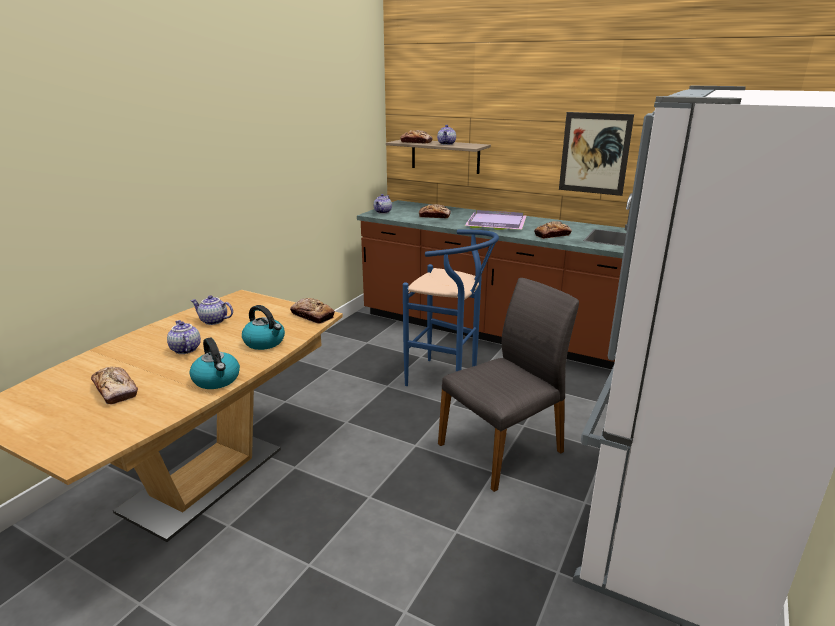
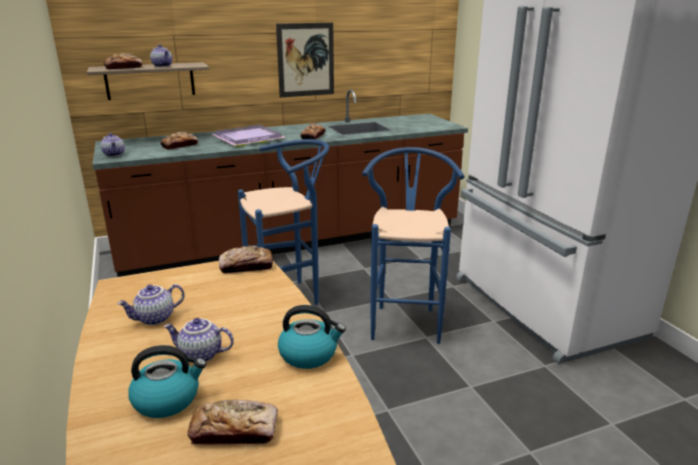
camera: 50 degrees left, 0 degrees up
kettle [242,305,285,350] -> kettle moved to [128,345,206,418]
grey chair [438,278,579,492] -> blue stool [362,147,465,344]

